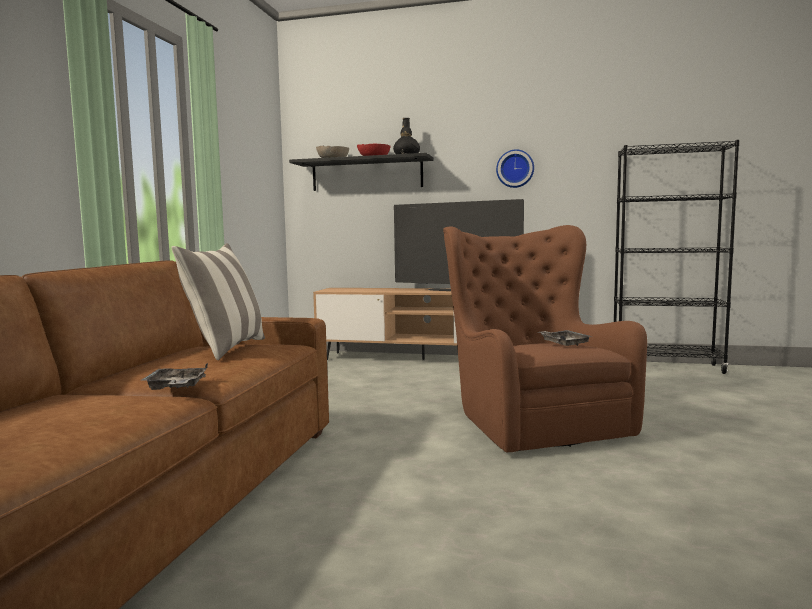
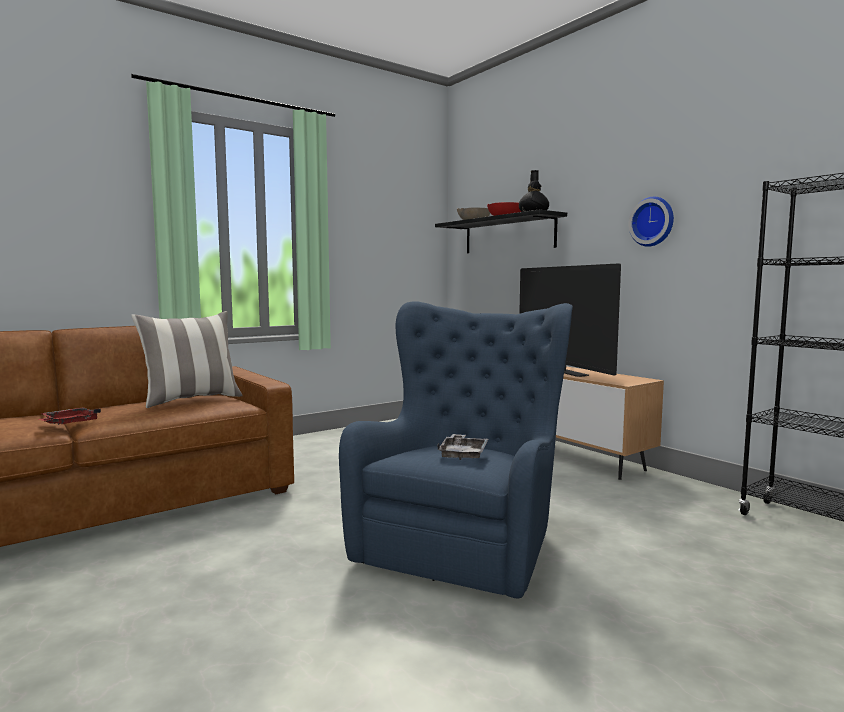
camera: 40 degrees right, 0 degrees up
grey tray [141,363,208,390] -> red tray [38,407,101,425]
brown armchair [443,225,647,452] -> blue armchair [339,301,573,598]

